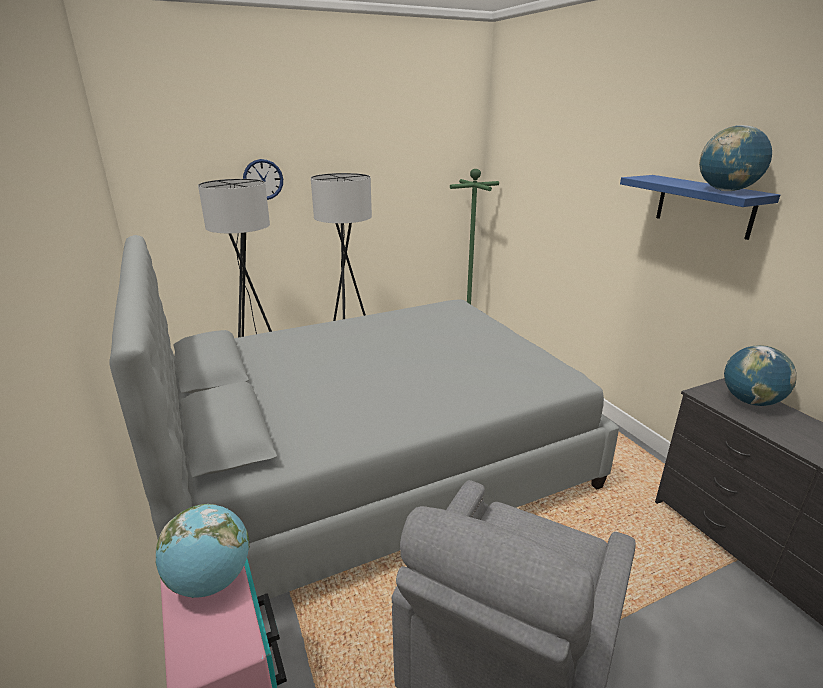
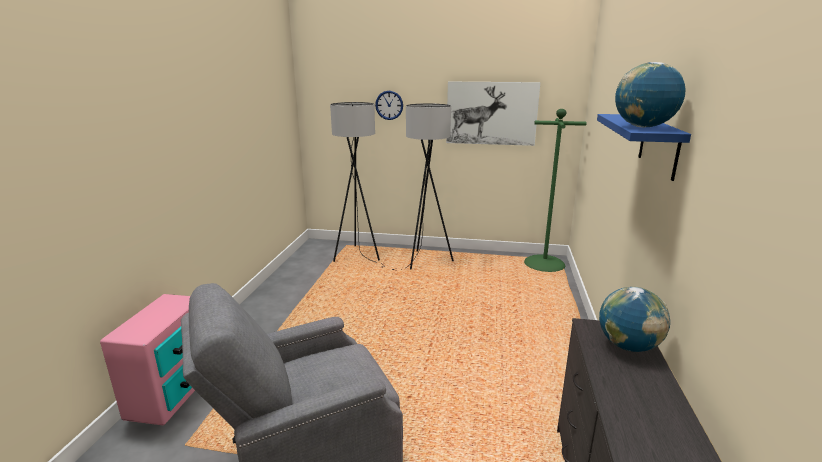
camera: 35 degrees right, 5 degrees down
grey bed [109,235,619,599] -> none
globe [155,504,250,598] -> none
none -> picture [446,82,540,146]

